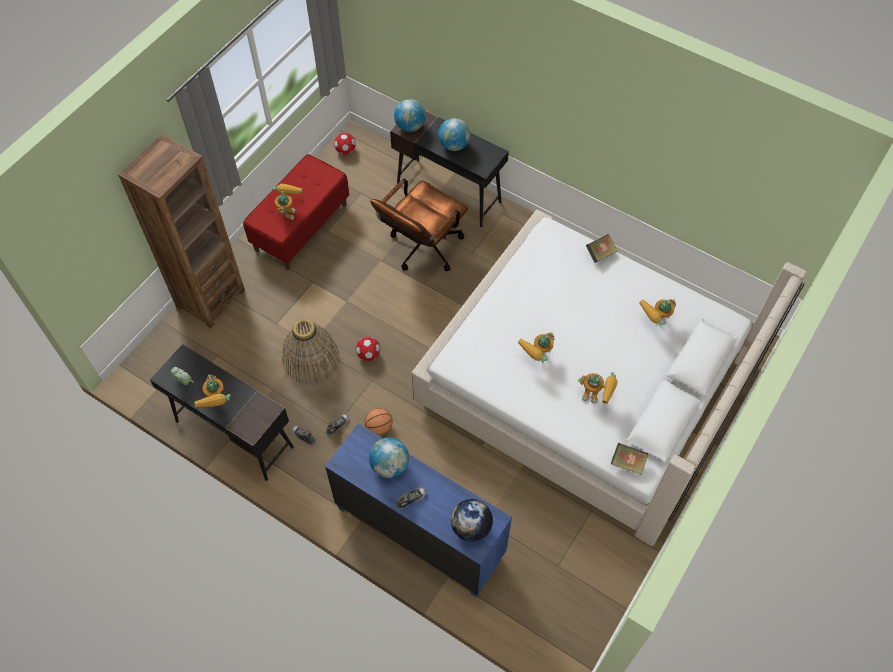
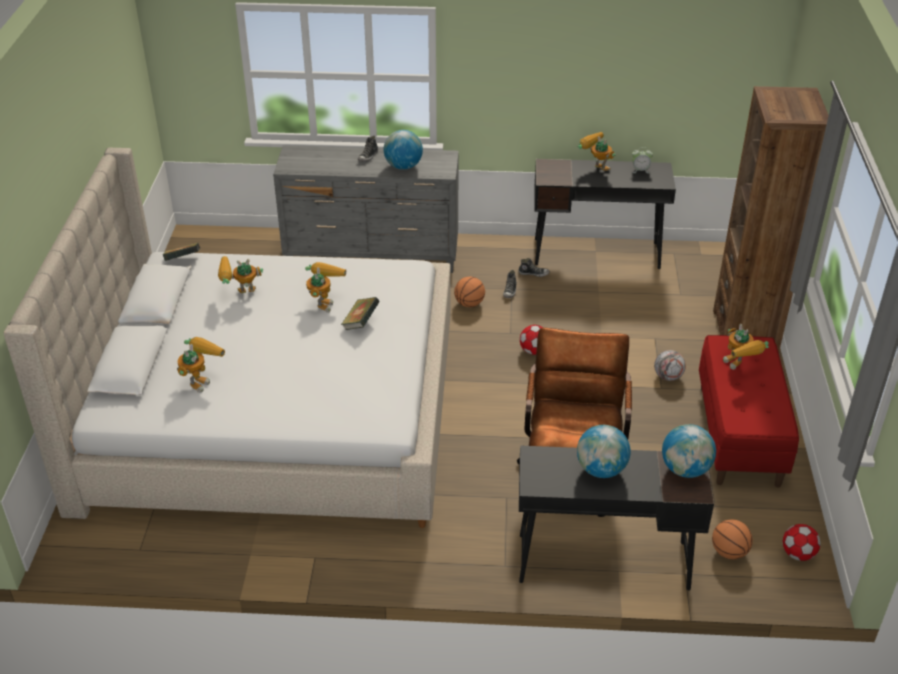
camera: 150 degrees right, 20 degrees down
basket [282,319,340,384] -> none
blue dresser [325,423,512,597] -> grey dresser [273,146,459,273]
globe [451,499,493,542] -> none
book [586,234,618,263] -> book moved to [341,297,379,330]
none -> football [654,350,686,381]
none -> basketball [712,520,753,559]

